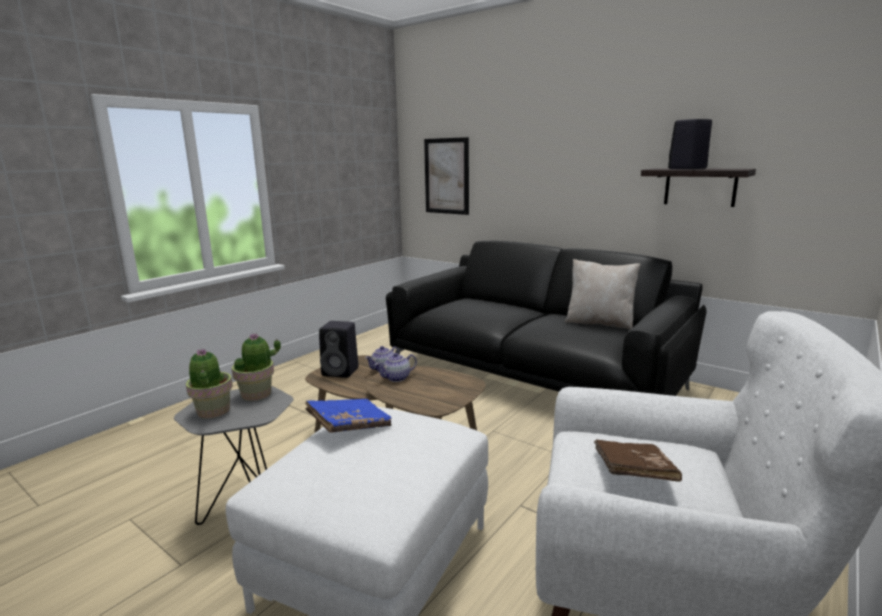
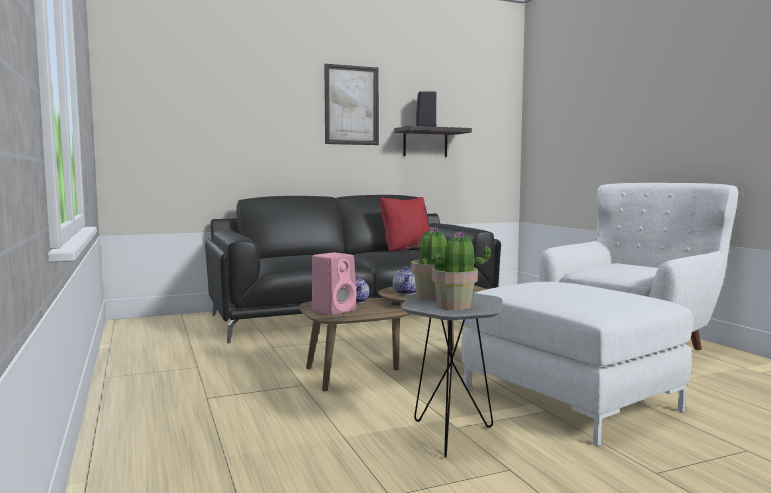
camera: 60 degrees left, 10 degrees down
blue book [305,399,392,432] -> none
black speaker [319,321,359,378] -> pink speaker [312,252,357,315]
picture [424,137,469,215] -> picture moved to [324,64,379,145]
beige pillow [565,259,641,329] -> red pillow [380,197,429,252]
brown book [594,439,682,482] -> none

